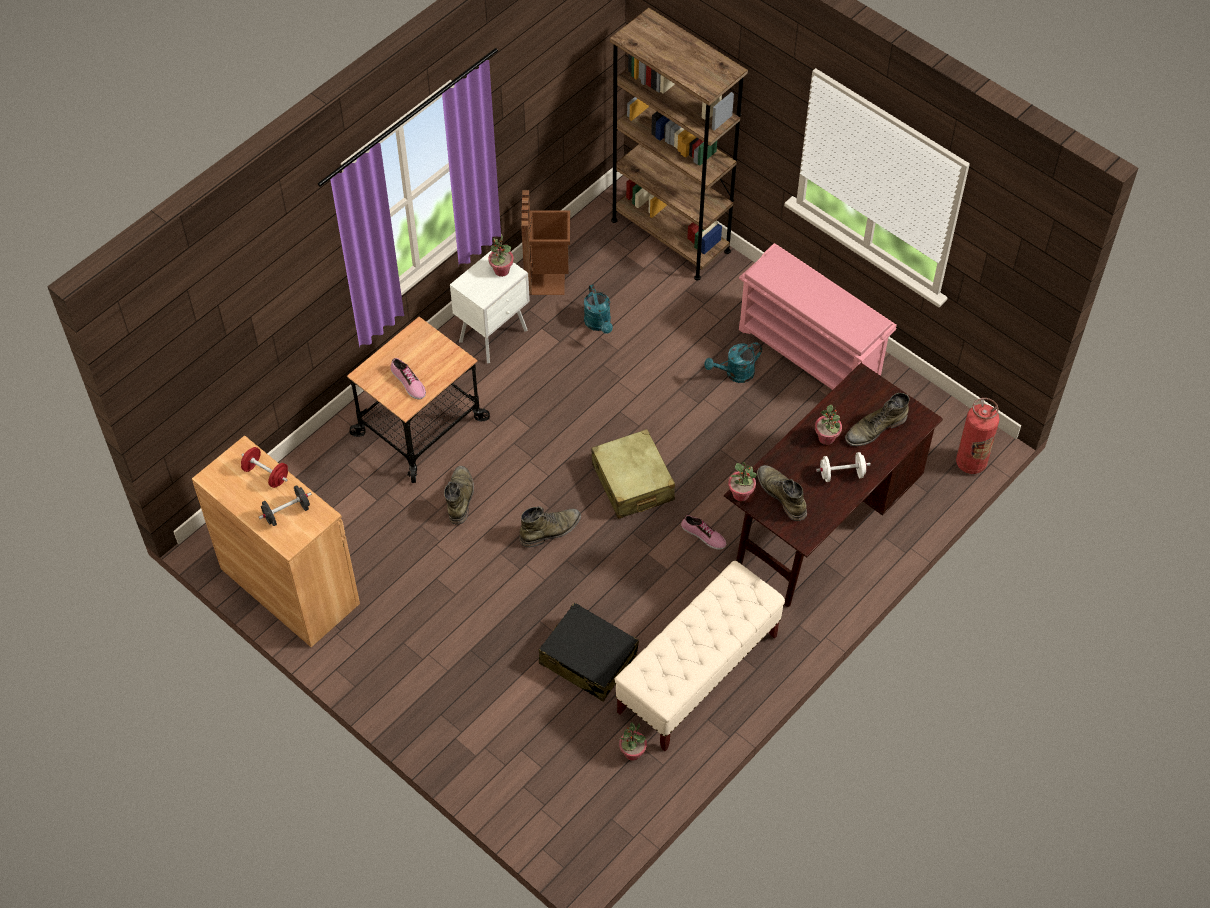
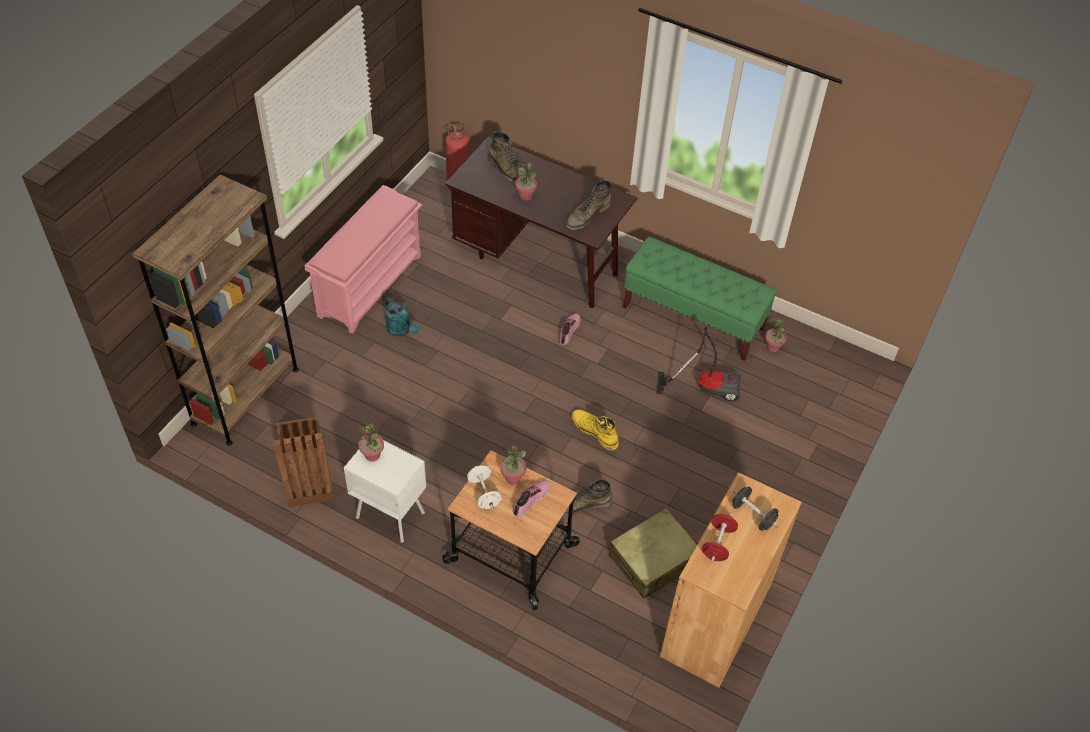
camera: 105 degrees left, 5 degrees down
green boot [519,506,581,548] -> yellow boot [571,410,619,450]
black suitcase [539,602,639,702] -> vacuum cleaner [656,327,741,402]
turquoise watering can [584,285,613,334] -> none
beige suitcase [591,429,675,519] -> beige suitcase moved to [609,508,697,599]
beige bench [614,561,785,751] -> green bench [623,237,777,361]
potted plant [728,462,757,501] -> potted plant moved to [500,446,526,484]
white dumbbell [816,452,871,482] -> white dumbbell moved to [467,465,502,509]

